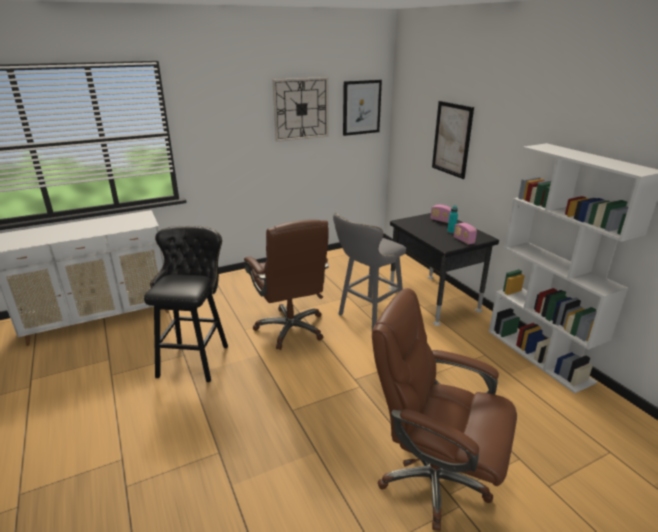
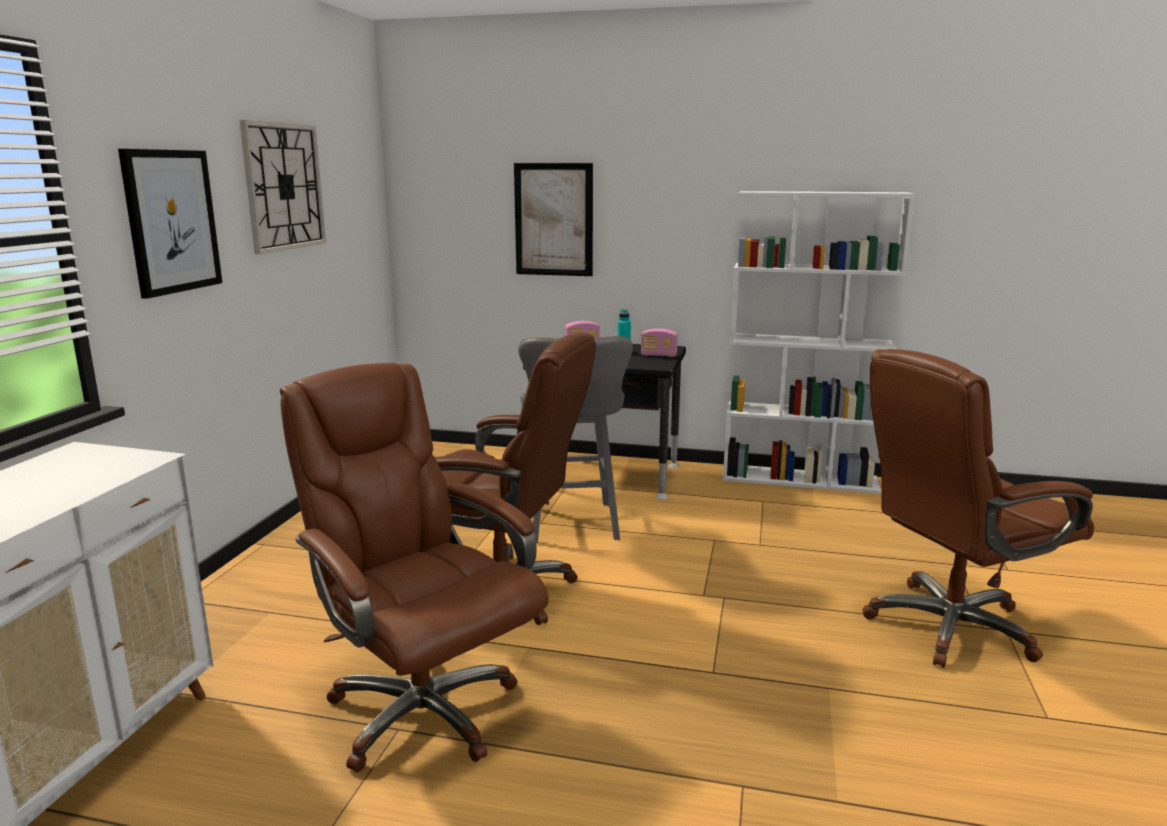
camera: 50 degrees left, 10 degrees down
black stool [144,226,228,382] -> brown office chair [280,363,549,772]
picture [343,80,382,136] -> picture moved to [118,149,222,299]

